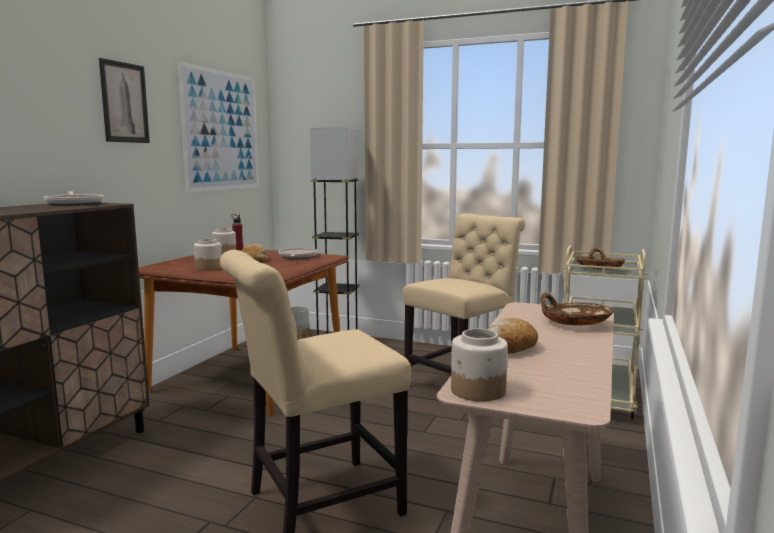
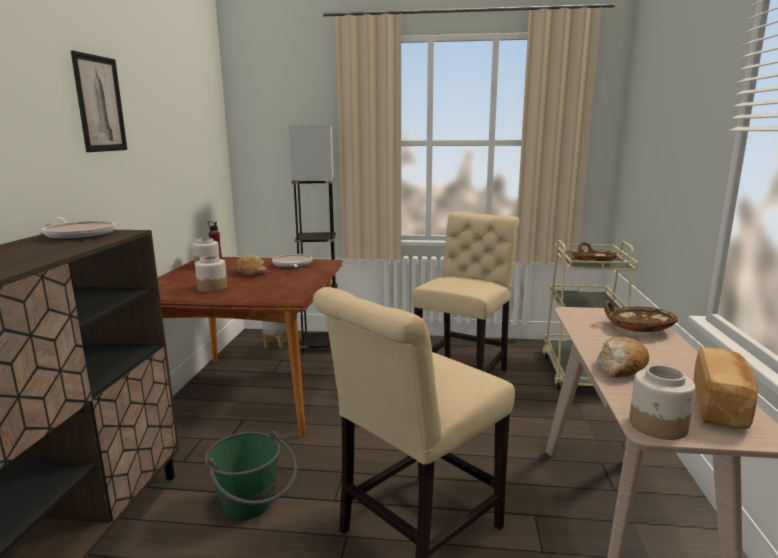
camera: 15 degrees left, 5 degrees up
picture [178,61,259,193] -> none
none -> green bucket [204,431,297,520]
none -> bread [694,347,758,429]

